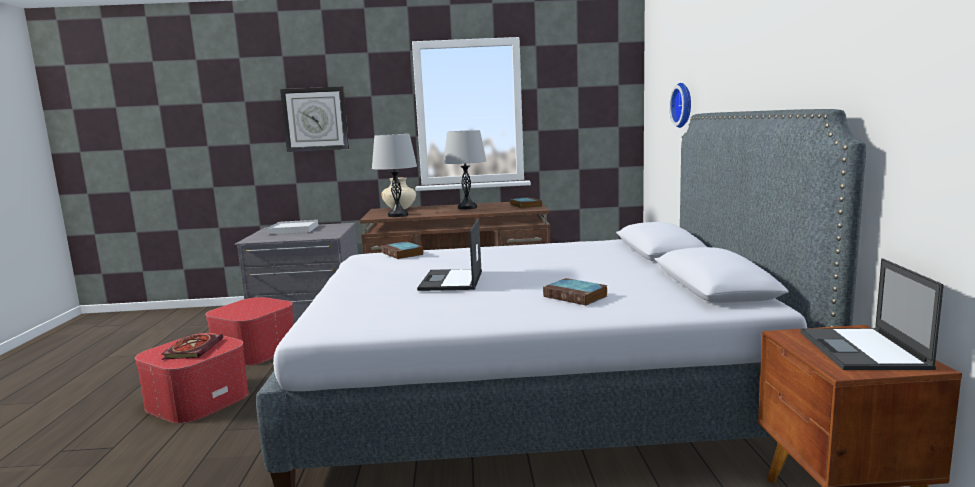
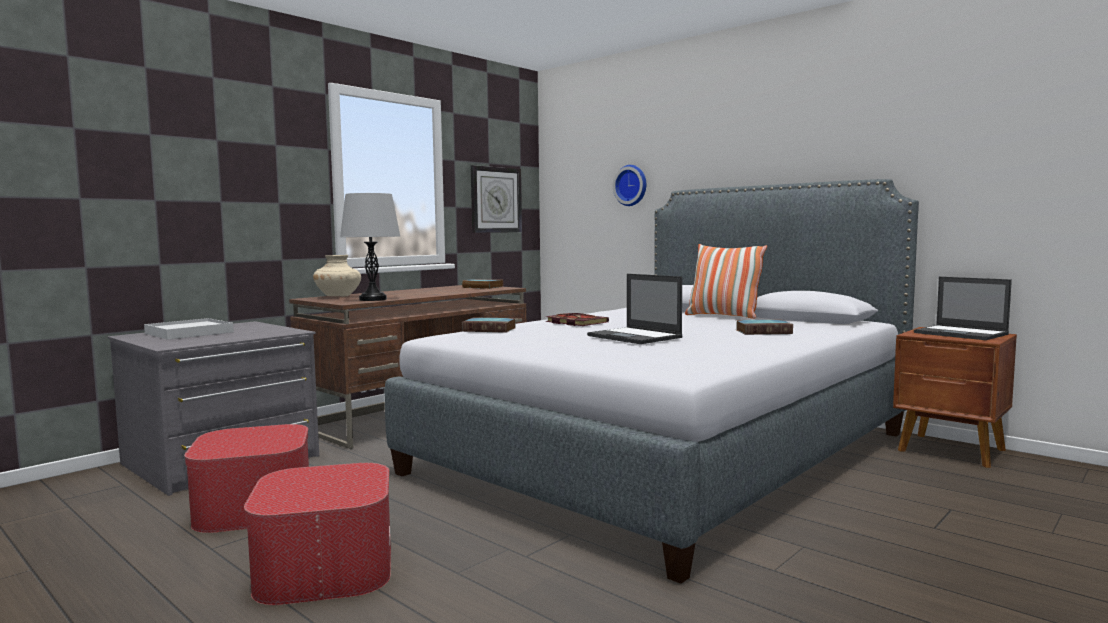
camera: 45 degrees left, 5 degrees down
book [162,334,223,359] -> book moved to [545,313,609,326]
wall clock [280,86,349,152] -> wall clock moved to [471,165,522,233]
grey table lamp [444,130,486,209] -> none
none -> pillow [685,244,767,319]

